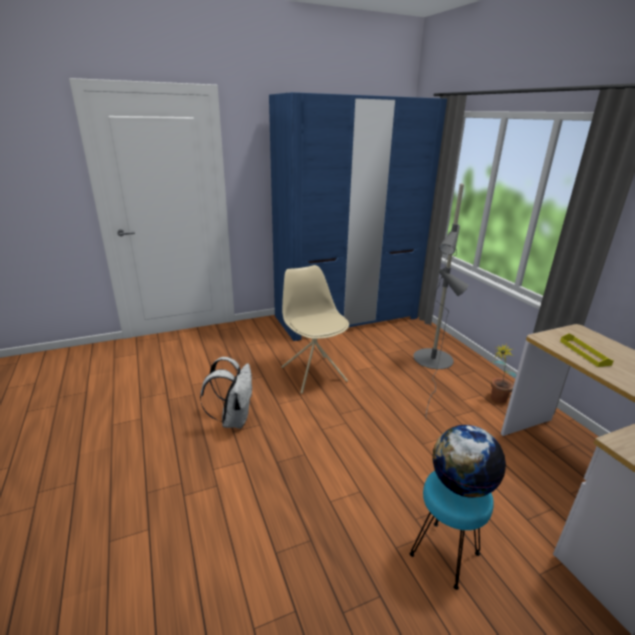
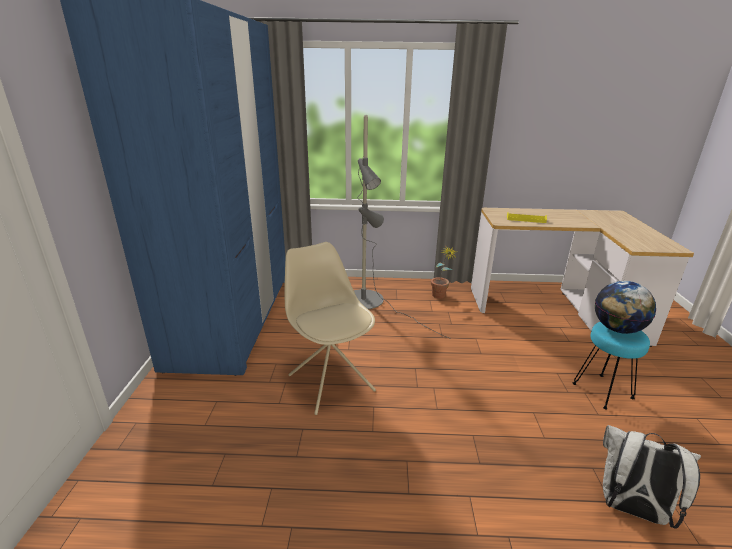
camera: 65 degrees left, 0 degrees up
white backpack [200,357,253,429] -> white backpack moved to [603,425,701,529]
beige chair [282,265,349,394] -> beige chair turned 60 degrees clockwise [284,242,376,415]

